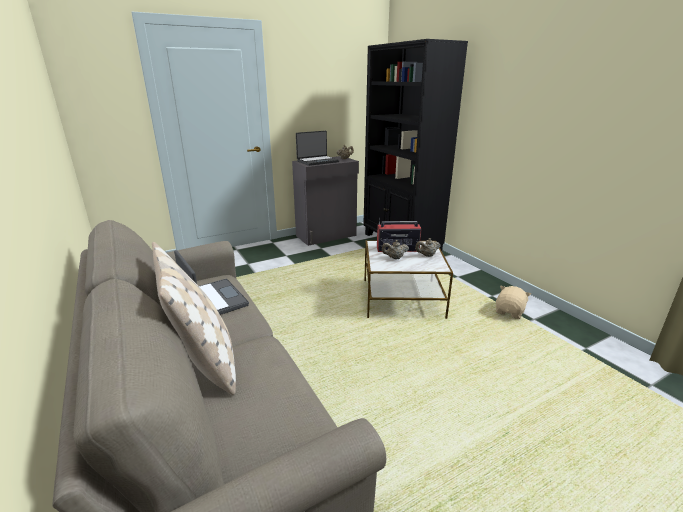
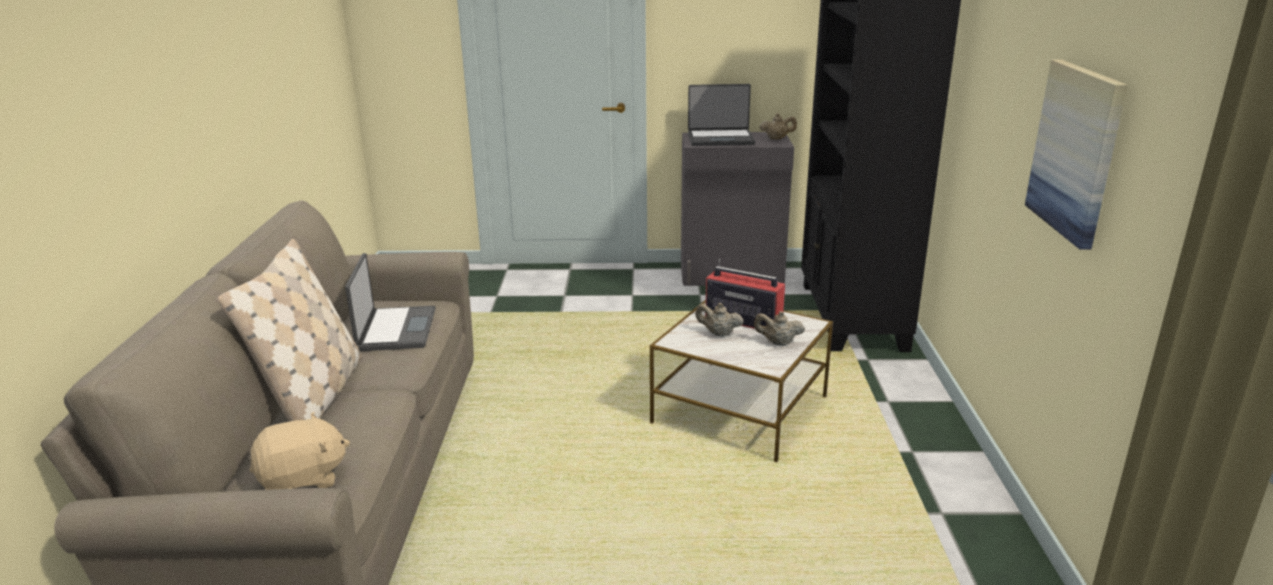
camera: 30 degrees right, 0 degrees up
beige plush toy [496,286,531,319] -> beige plush toy moved to [250,412,350,490]
none -> picture [1025,60,1128,250]

